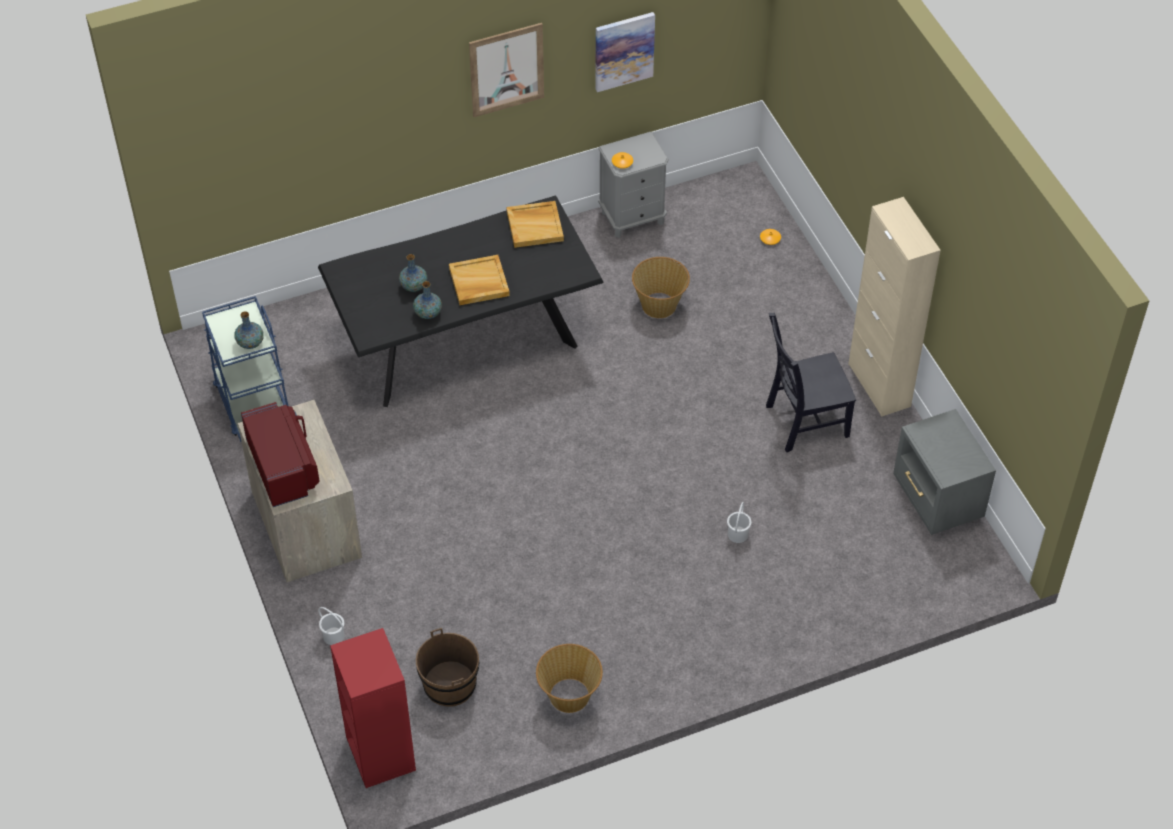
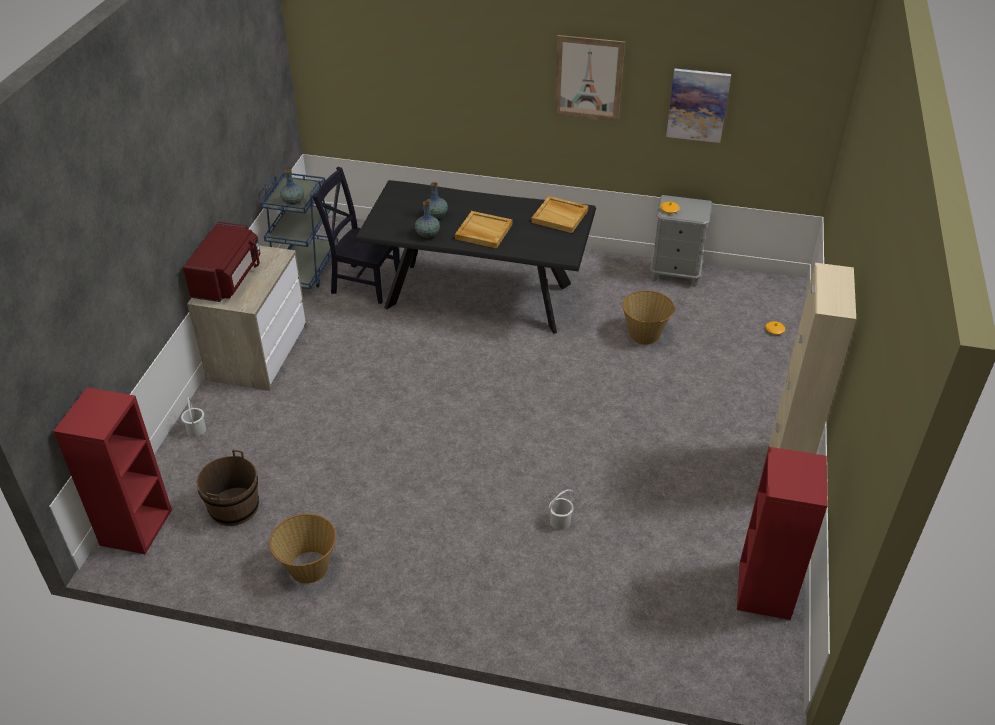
camera: 35 degrees right, 10 degrees down
black chair [766,313,856,452] -> black chair moved to [312,166,400,304]
grey nightstand [893,409,996,535] -> red bookcase [737,447,827,620]

